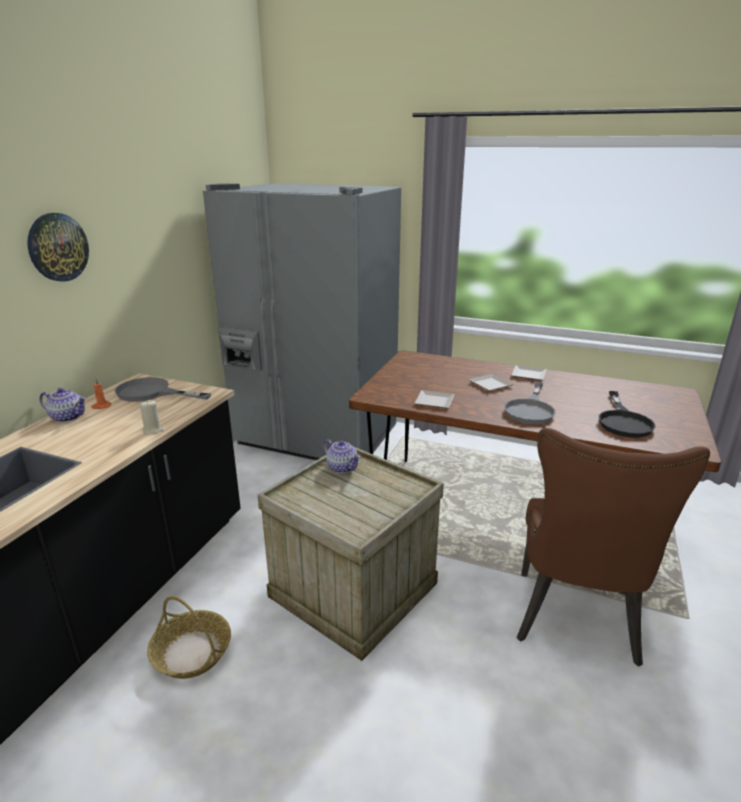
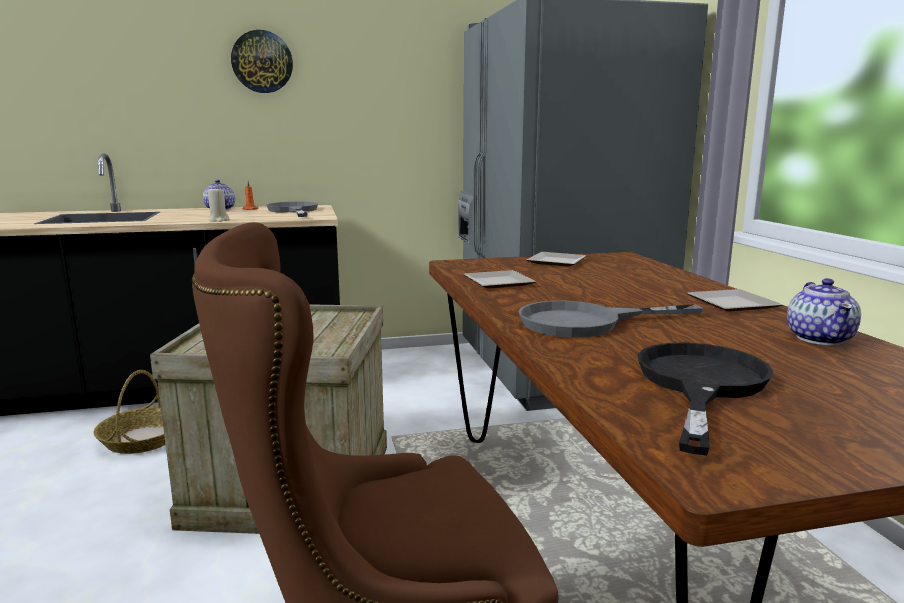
camera: 55 degrees right, 10 degrees down
teapot [323,440,361,473] -> teapot moved to [787,278,861,345]
plate [468,374,514,391] -> plate moved to [527,252,586,267]
black frying pan [599,391,656,438] -> black frying pan turned 135 degrees clockwise [638,342,773,456]

